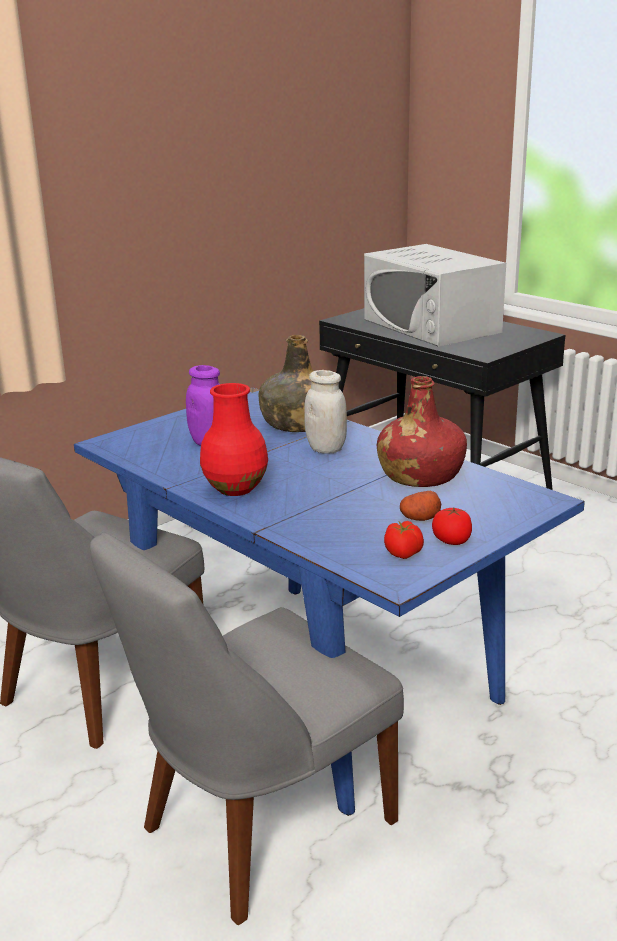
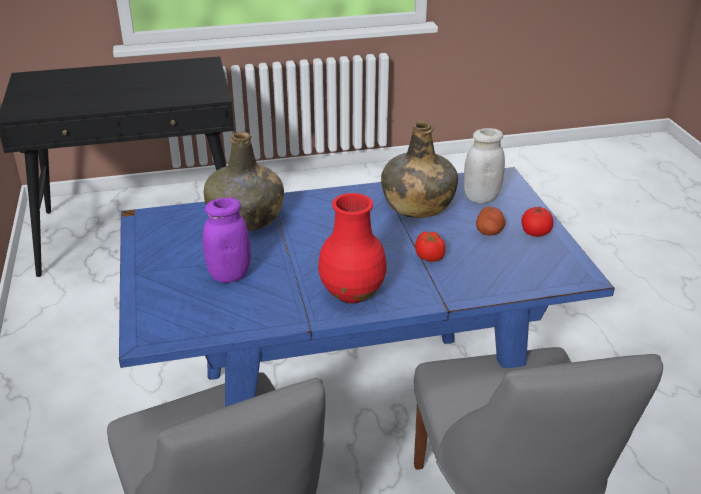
camera: 60 degrees left, 10 degrees up
white jar [304,370,347,454] -> white jar moved to [464,128,505,203]
white microwave [364,244,506,347] -> none
red bottle [377,376,467,487] -> green bottle [381,121,458,218]
tomato [384,521,424,559] -> tomato moved to [415,231,445,262]

